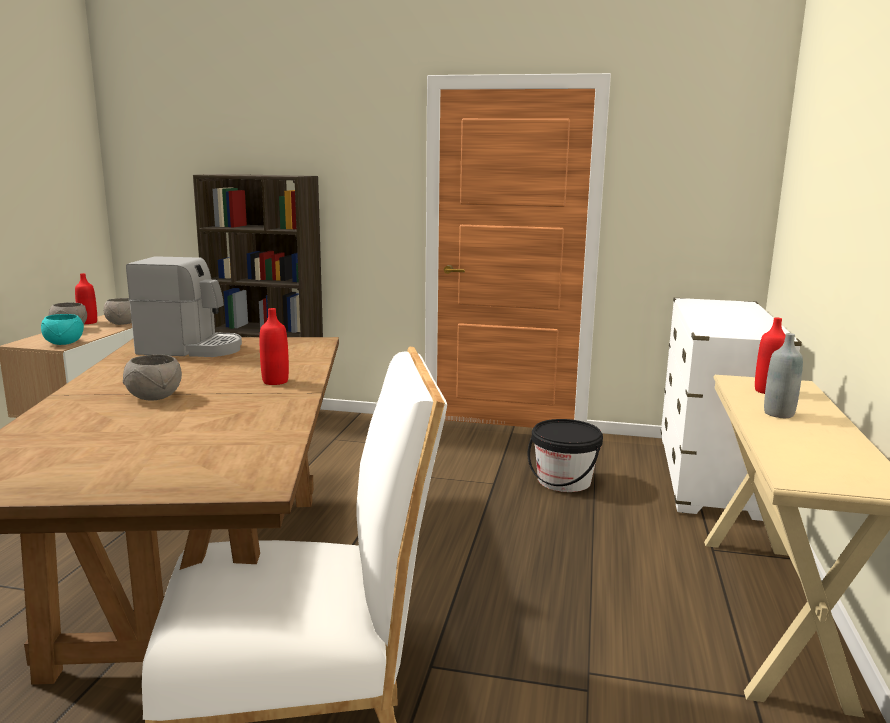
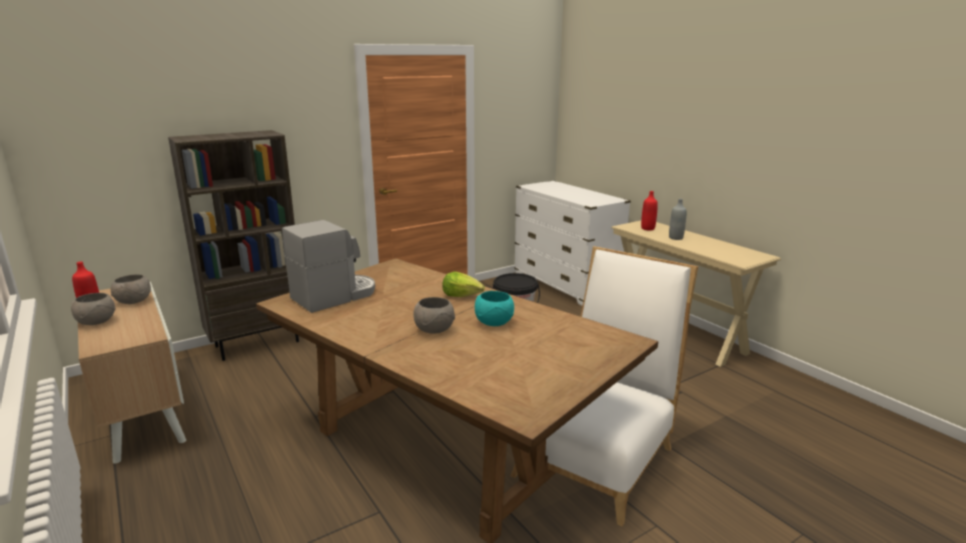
camera: 45 degrees left, 5 degrees up
turquoise bowl [41,314,84,345] -> turquoise bowl moved to [475,291,514,326]
red bottle [260,308,289,385] -> lettuce [442,272,485,297]

